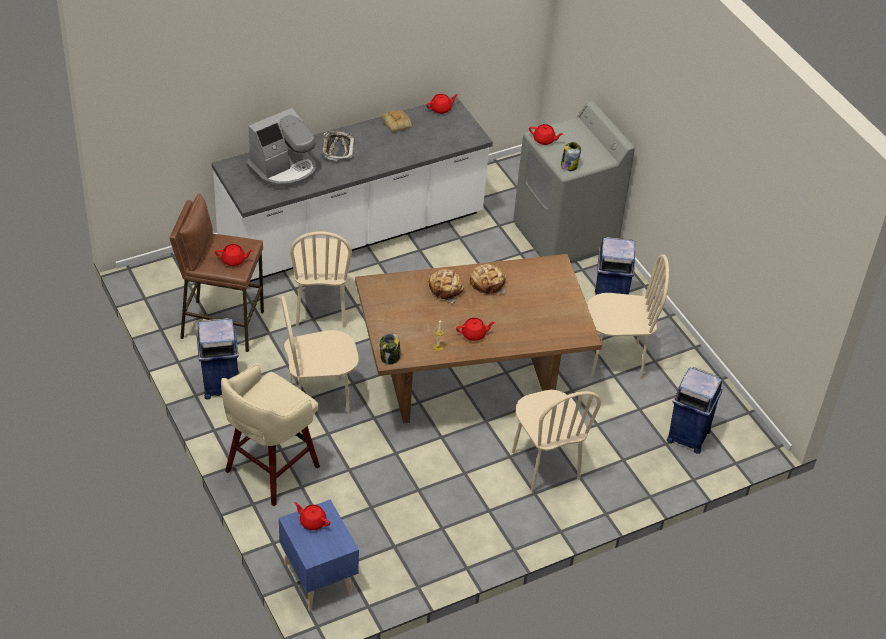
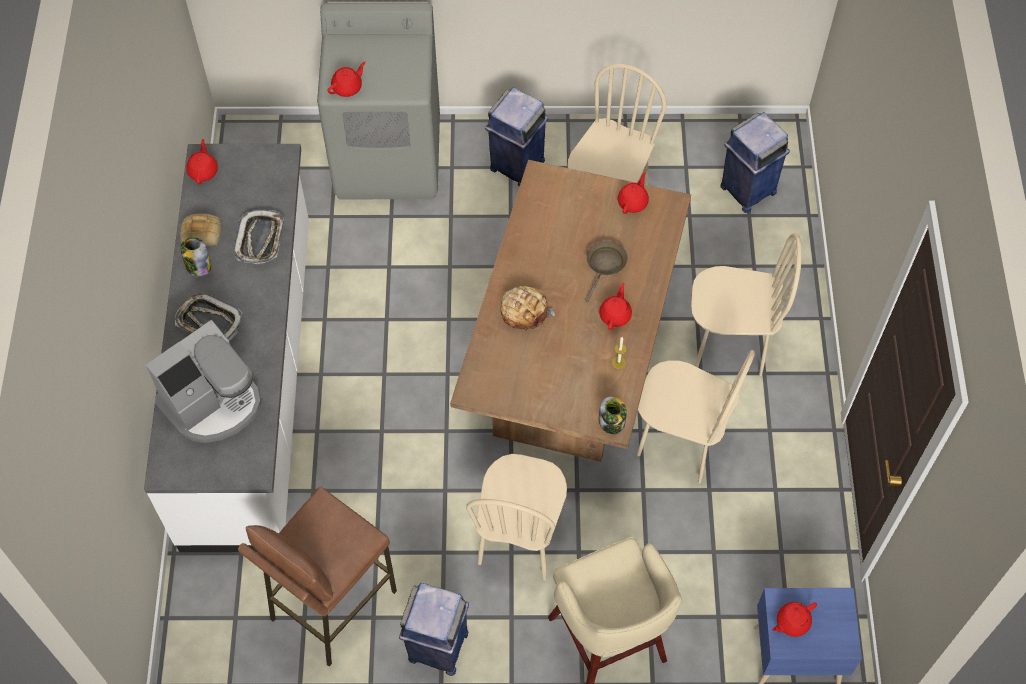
camera: 60 degrees left, 15 degrees up
red teapot [215,244,253,266] -> red teapot moved to [618,172,649,214]
coffee machine [247,108,316,188] -> coffee machine turned 60 degrees clockwise [146,320,261,443]
beige chair [290,231,352,327] -> beige chair moved to [637,350,755,483]
bread [470,264,506,294] -> none
jar [561,142,581,171] -> jar moved to [180,237,212,277]
none -> tray [234,210,284,264]
none -> brown frying pan [585,240,628,302]

